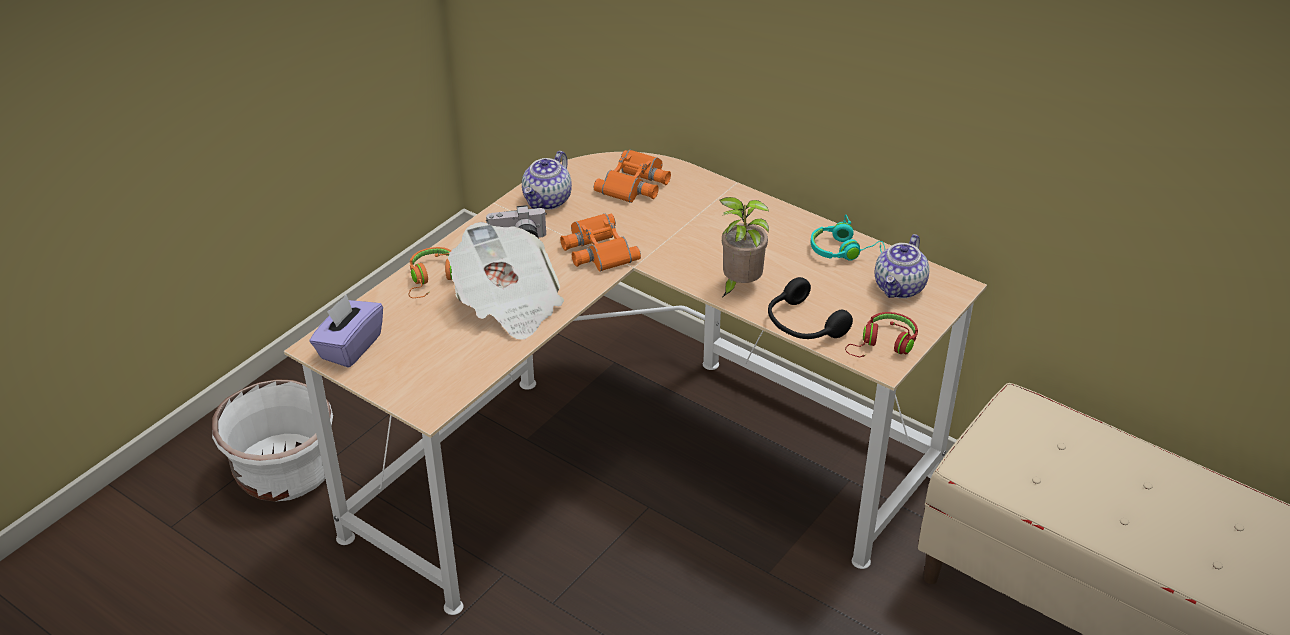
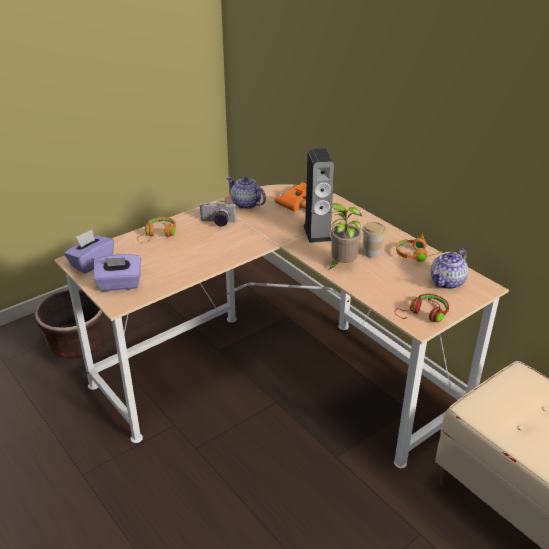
camera: 15 degrees right, 5 degrees down
white planter [212,379,333,502] -> brown planter [34,289,106,359]
newspaper [448,222,564,340] -> none
teapot [522,151,572,210] -> teapot turned 90 degrees clockwise [227,177,266,209]
orange binoculars [560,213,641,272] -> none
black headphones [768,277,853,339] -> none
turquoise headphones [811,215,885,261] -> orange headphones [396,233,443,262]
none -> purple tissue box [94,254,141,291]
none -> speaker [303,148,334,243]
none -> cup [362,222,386,258]

